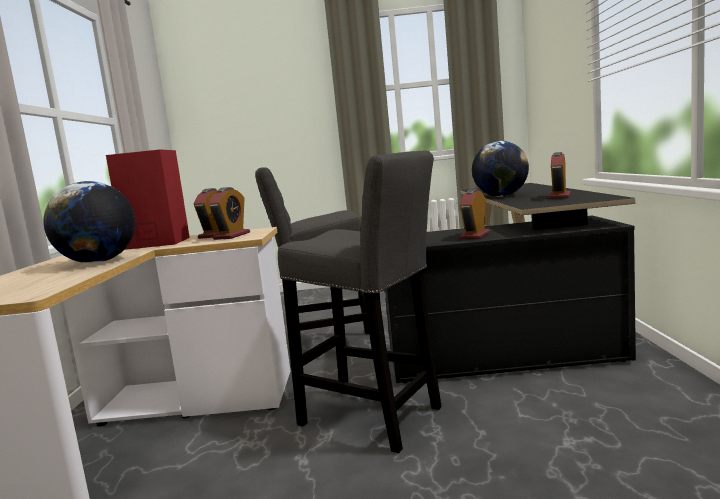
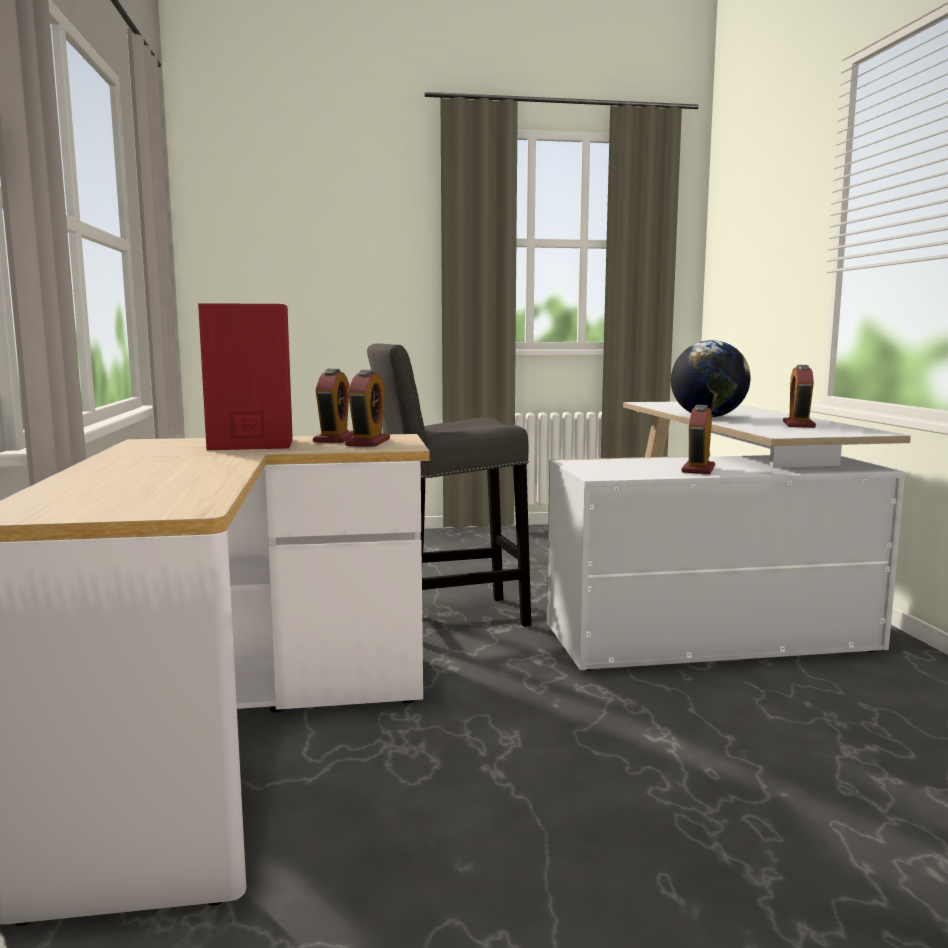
camera: 10 degrees left, 0 degrees up
globe [43,181,136,263] -> none
grey stool [278,150,442,453] -> none
black desk [385,183,636,383] -> white desk [547,401,911,671]

